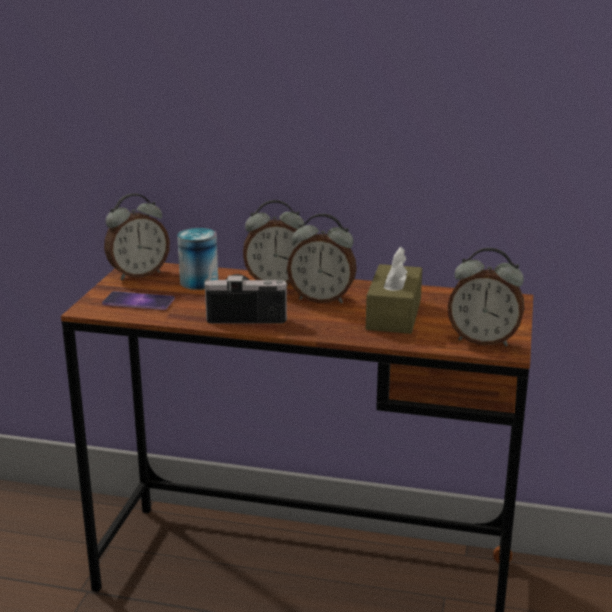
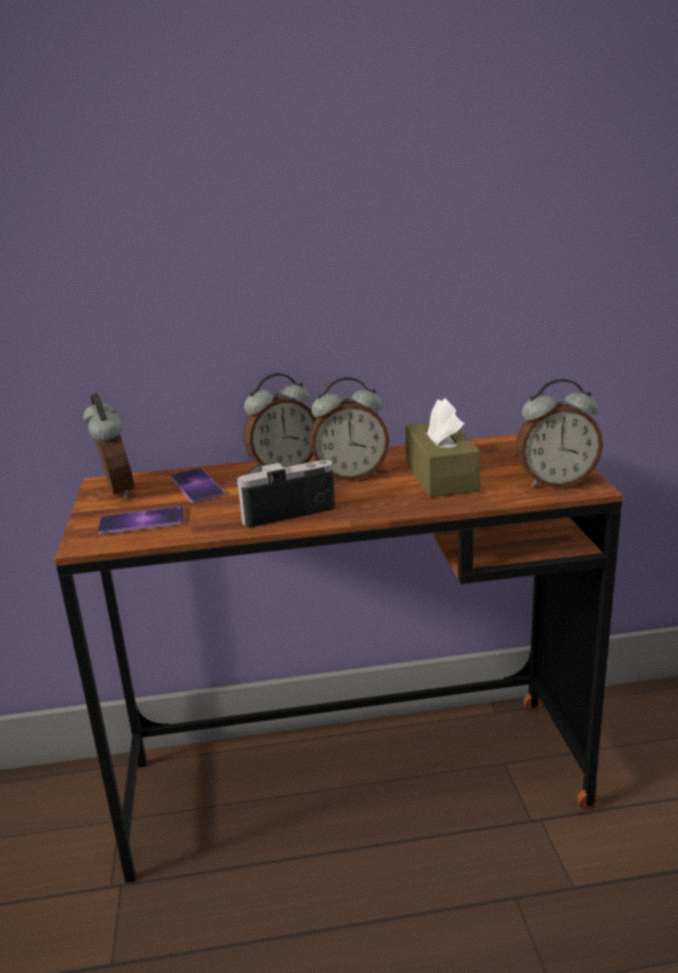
camera: 20 degrees left, 0 degrees up
alarm clock [104,193,170,280] -> alarm clock turned 60 degrees counterclockwise [83,393,135,499]
can [177,228,218,290] -> phone [170,468,225,503]

